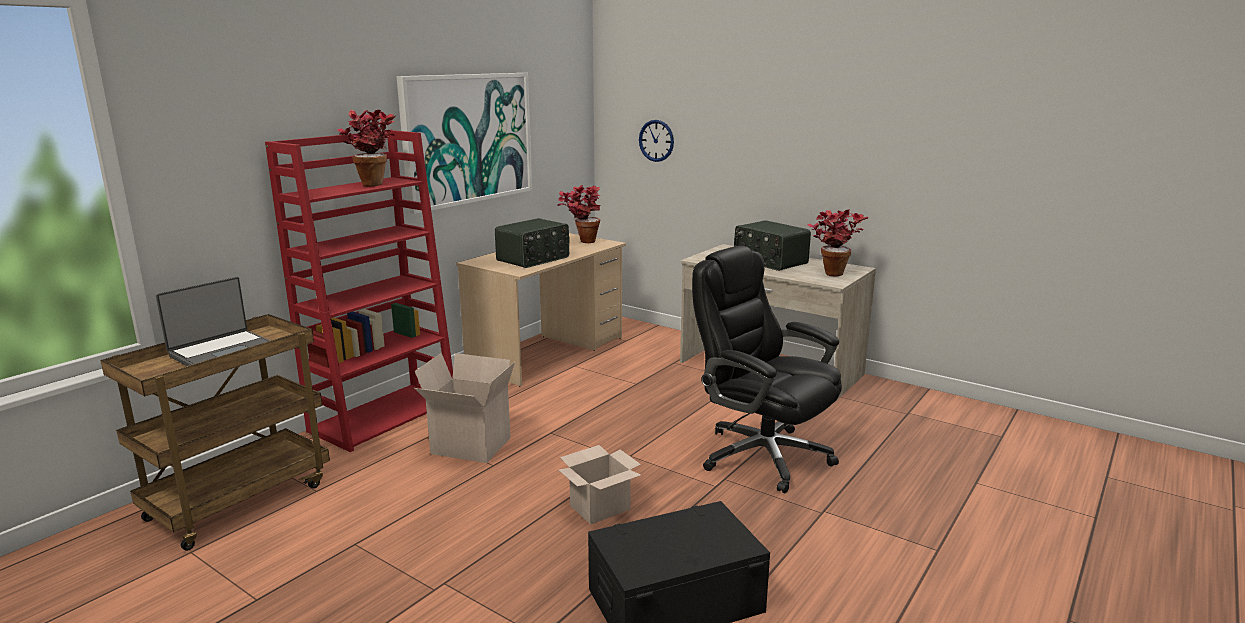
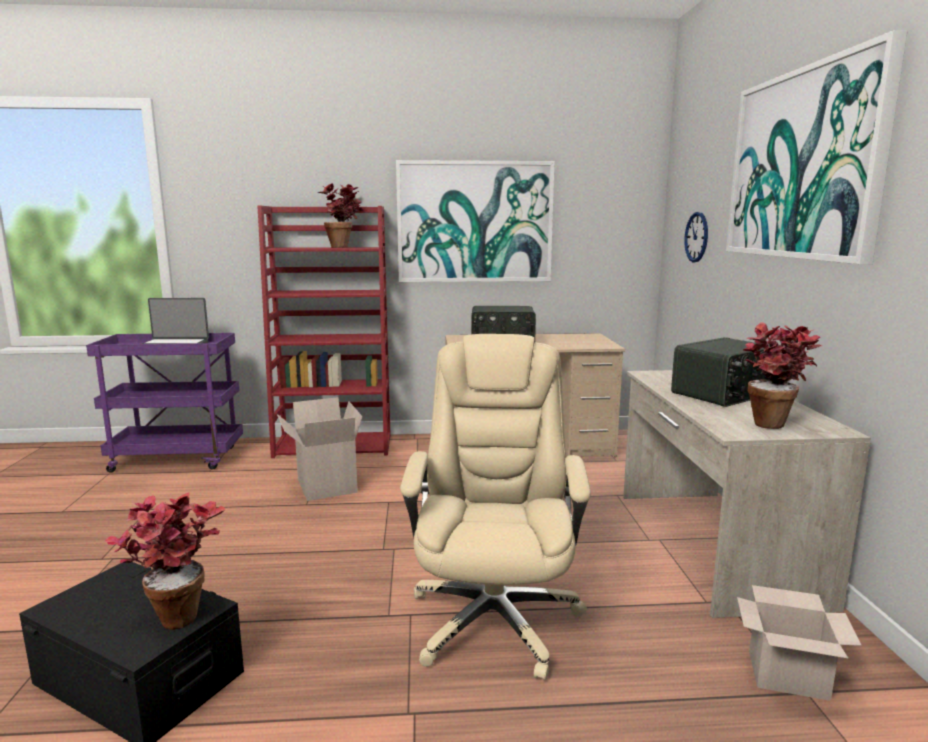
camera: 50 degrees right, 5 degrees down
brown cart [100,314,330,551] -> purple cart [86,333,243,473]
potted plant [557,185,600,243] -> potted plant moved to [105,492,225,630]
cardboard box [559,445,641,524] -> cardboard box moved to [737,585,862,701]
black office chair [692,246,842,493] -> beige office chair [400,334,591,681]
radio [734,220,811,271] -> radio turned 135 degrees counterclockwise [671,337,771,407]
none -> picture [726,30,907,264]

